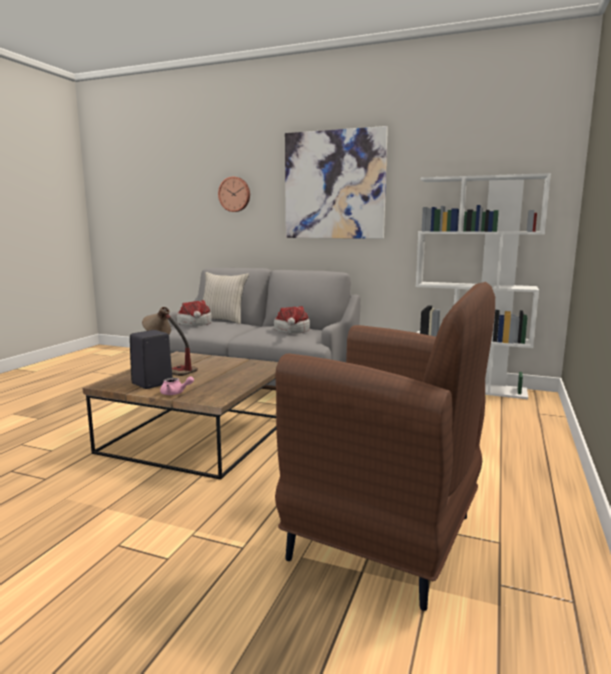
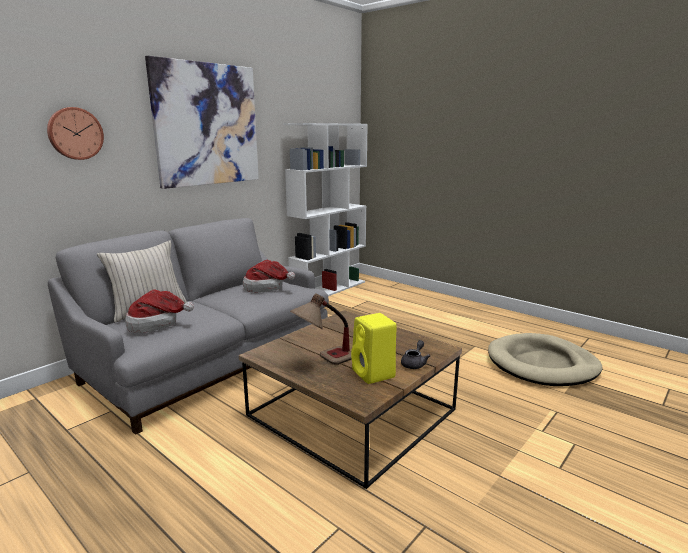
camera: 70 degrees left, 5 degrees up
black speaker [130,330,173,389] -> yellow speaker [351,313,397,384]
pink teapot [160,376,194,395] -> grey teapot [401,340,431,369]
brown armchair [275,282,495,611] -> beige dog bed [488,333,602,386]

